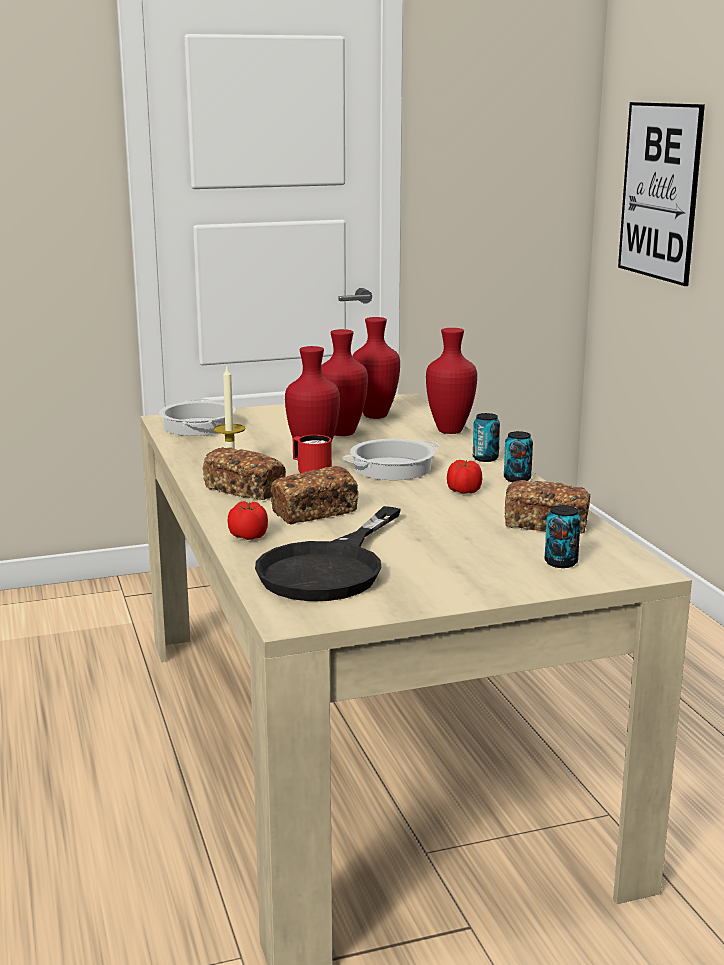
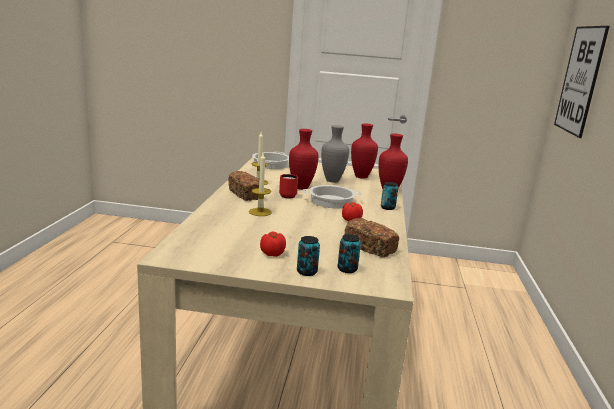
camera: 25 degrees right, 0 degrees up
tomato [227,501,268,540] -> tomato moved to [260,231,286,257]
black frying pan [255,506,401,601] -> none
bread [271,466,359,525] -> candle [249,153,272,216]
red vase [321,329,368,436] -> grey vase [321,125,349,183]
can [504,431,533,482] -> can moved to [297,236,320,276]

